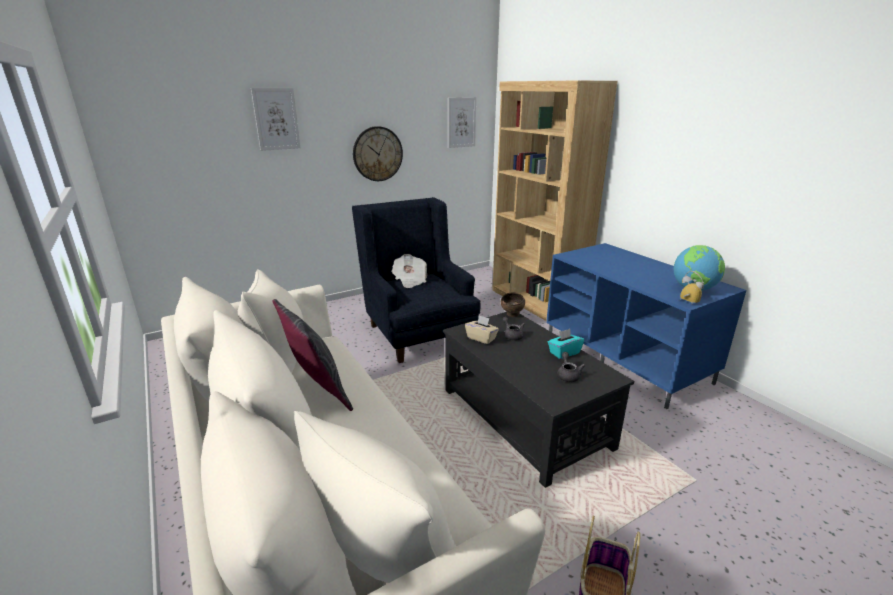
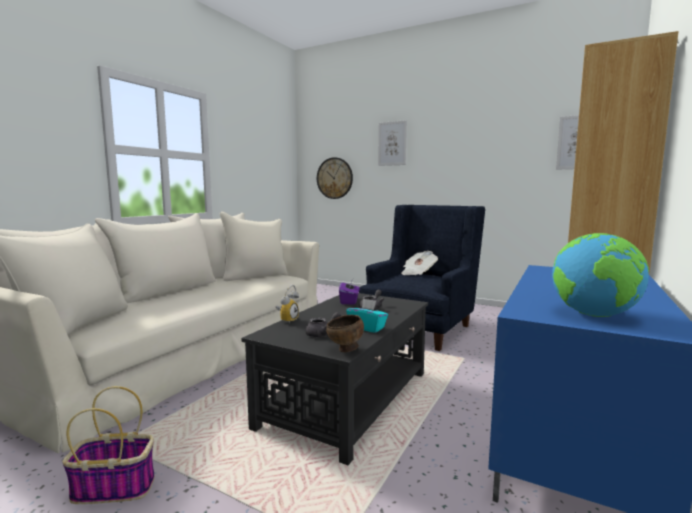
camera: 60 degrees right, 15 degrees down
grey pillow [272,299,353,411] -> none
wall clock [353,126,403,181] -> wall clock moved to [317,157,353,199]
beige tissue box [465,315,499,344] -> purple tissue box [339,279,360,305]
brown bowl [501,293,525,317] -> brown bowl moved to [326,315,364,352]
alarm clock [680,271,704,304] -> alarm clock moved to [275,285,299,323]

